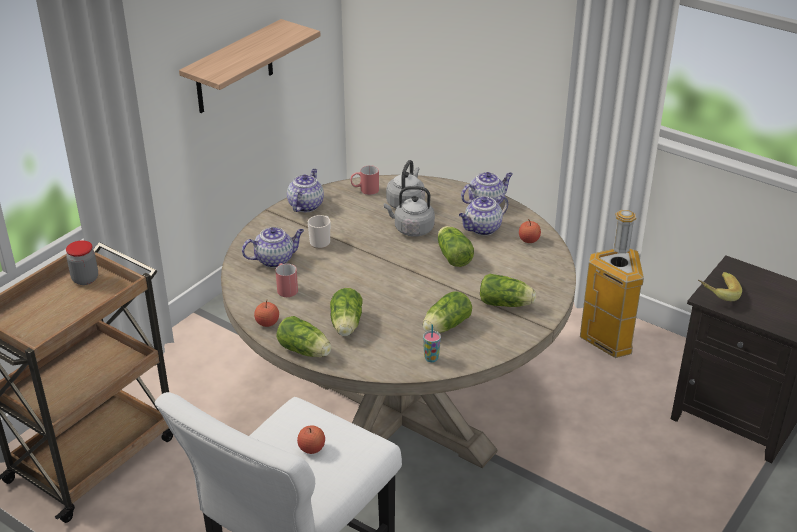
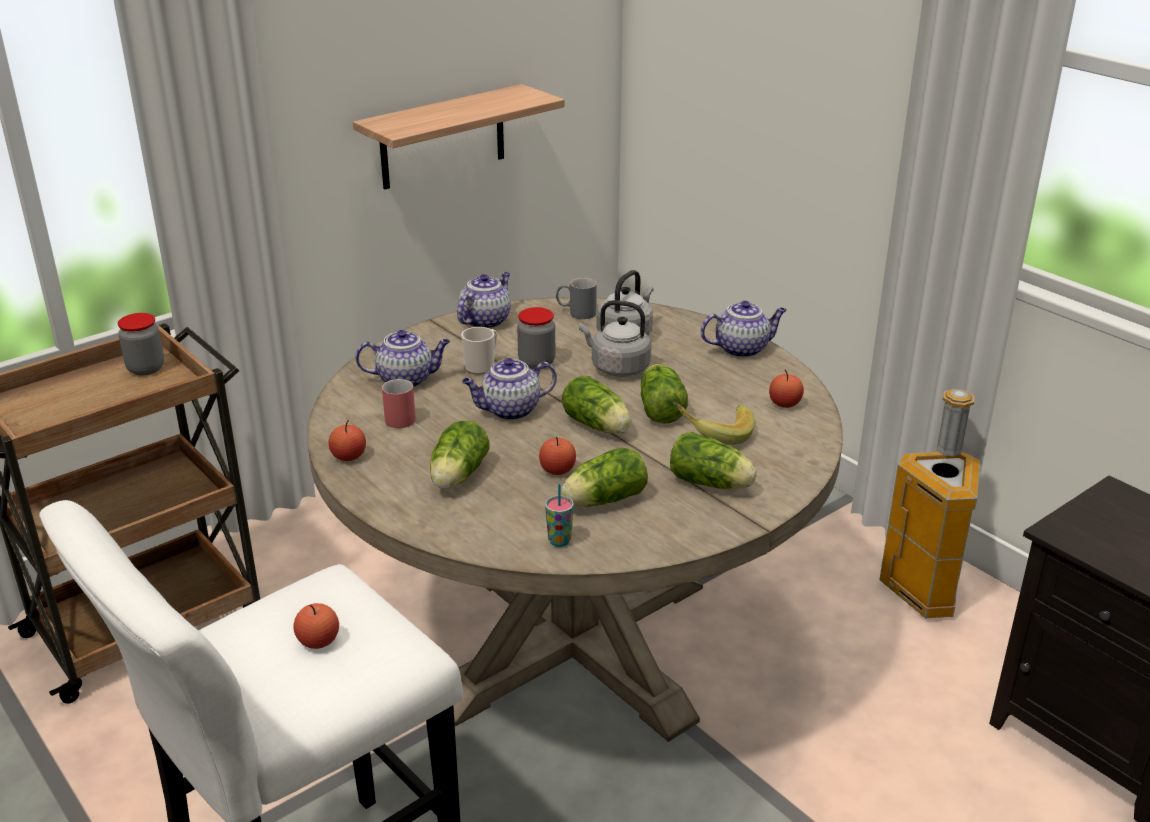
camera: 15 degrees right, 5 degrees down
lettuce [277,316,331,357] -> lettuce moved to [562,376,631,434]
red mug [351,165,379,195] -> grey mug [556,278,597,319]
teapot [459,195,508,236] -> teapot moved to [462,358,557,420]
banana [698,272,742,301] -> banana moved to [672,402,755,445]
none -> jar [517,307,555,369]
none -> apple [539,437,576,475]

